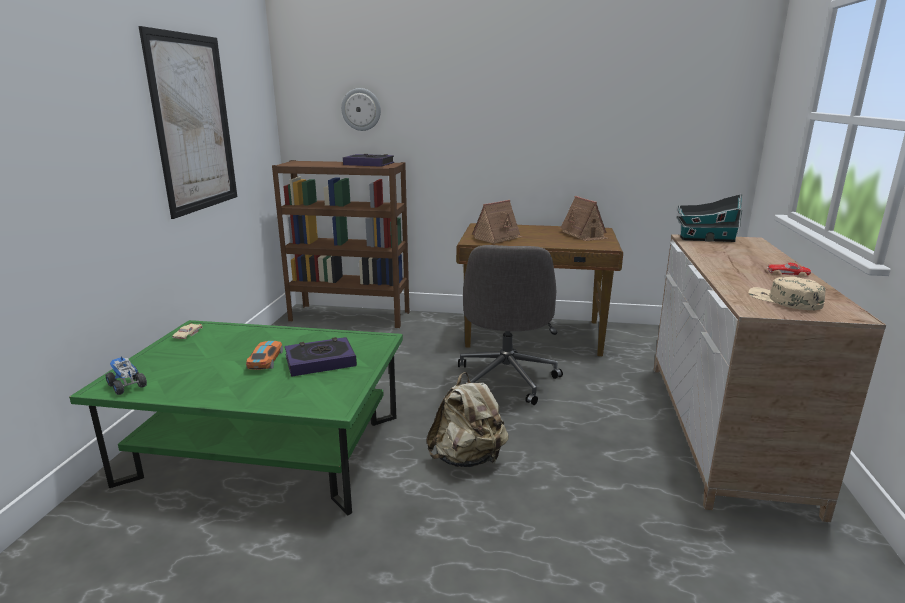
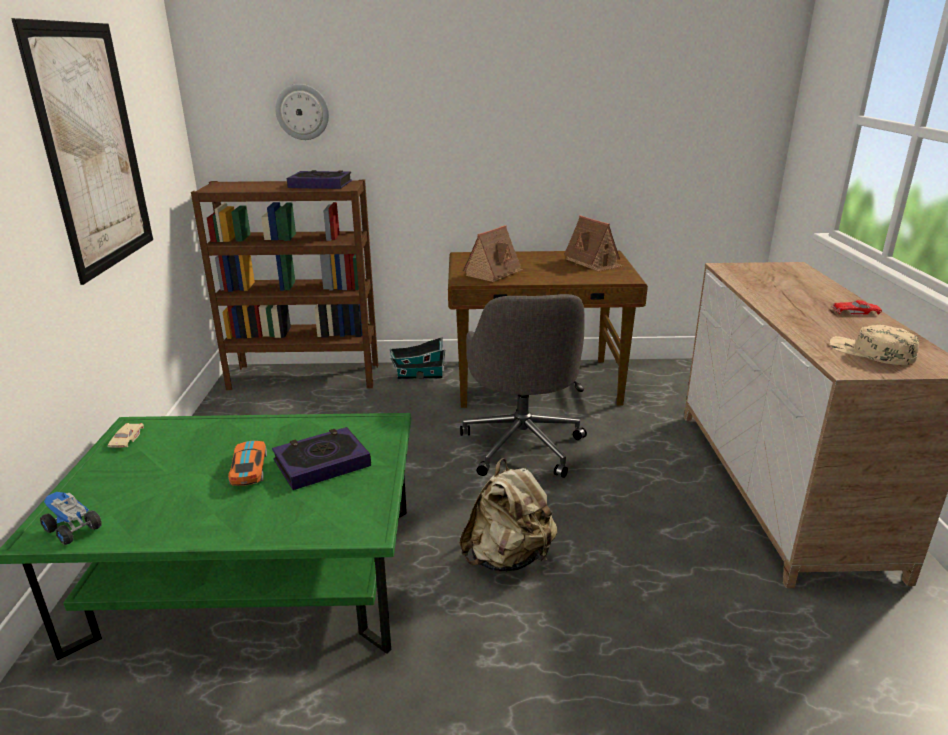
camera: 10 degrees left, 5 degrees up
toy house [676,194,742,242] -> toy house moved to [389,337,445,379]

